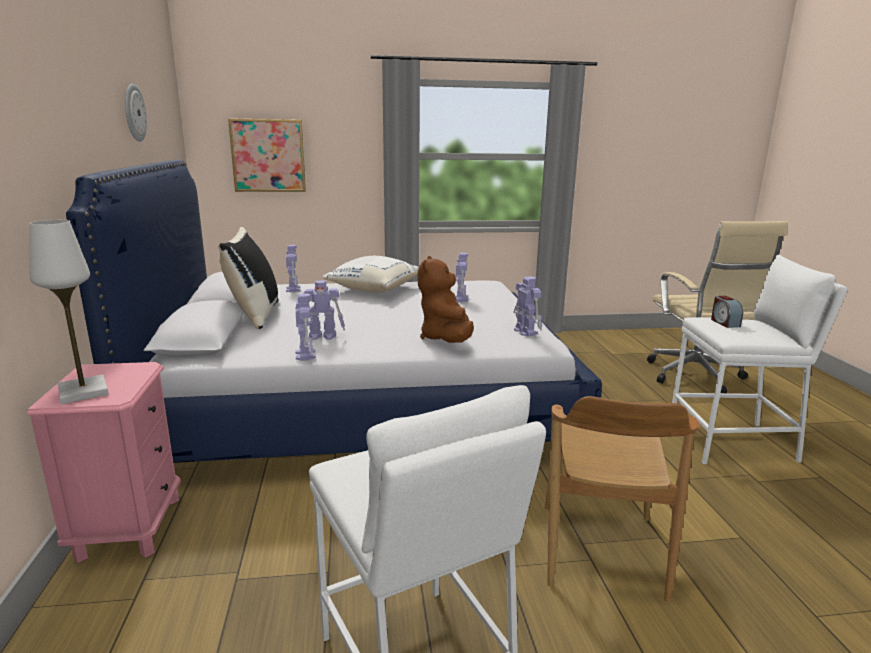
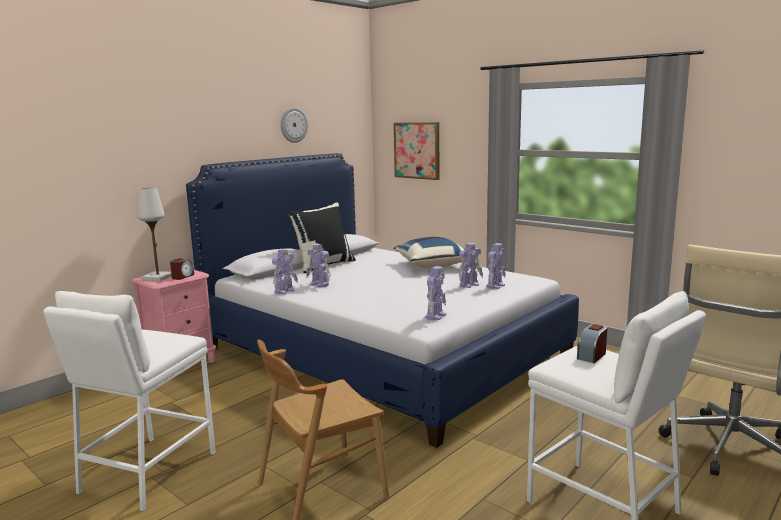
camera: 50 degrees right, 5 degrees down
toy robot [286,245,301,292] -> toy robot moved to [486,243,506,289]
white pillow [323,256,419,293] -> blue pillow [394,237,465,268]
brown plush toy [418,256,474,343] -> none
none -> alarm clock [170,258,194,280]

